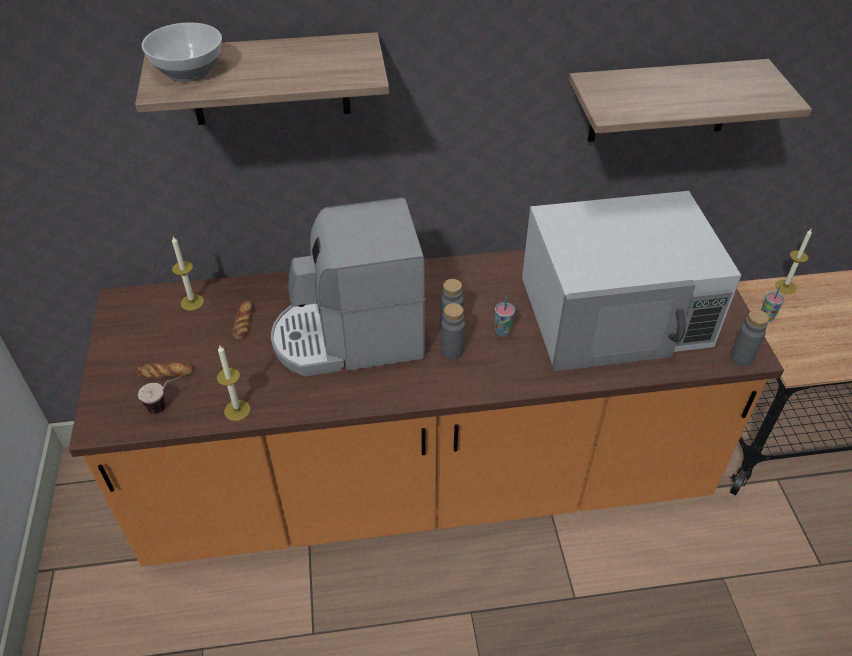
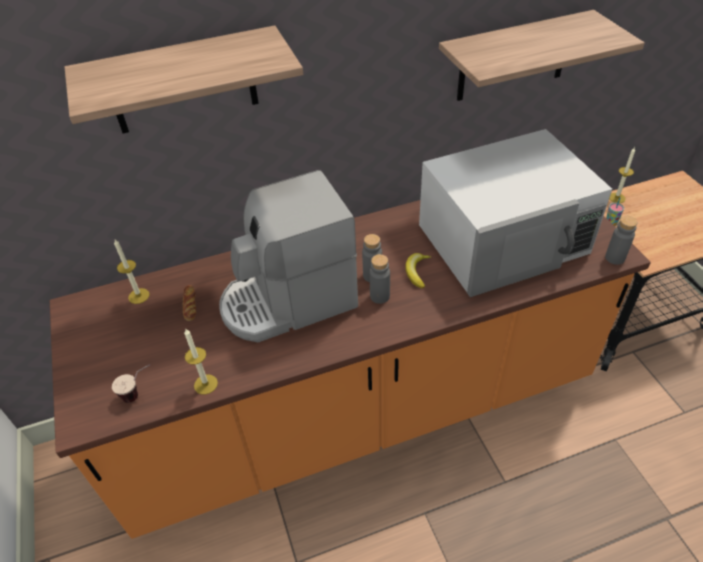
camera: 10 degrees left, 0 degrees up
bread [137,362,192,378] -> none
bowl [142,22,222,82] -> none
cup [495,297,515,337] -> banana [405,253,431,288]

